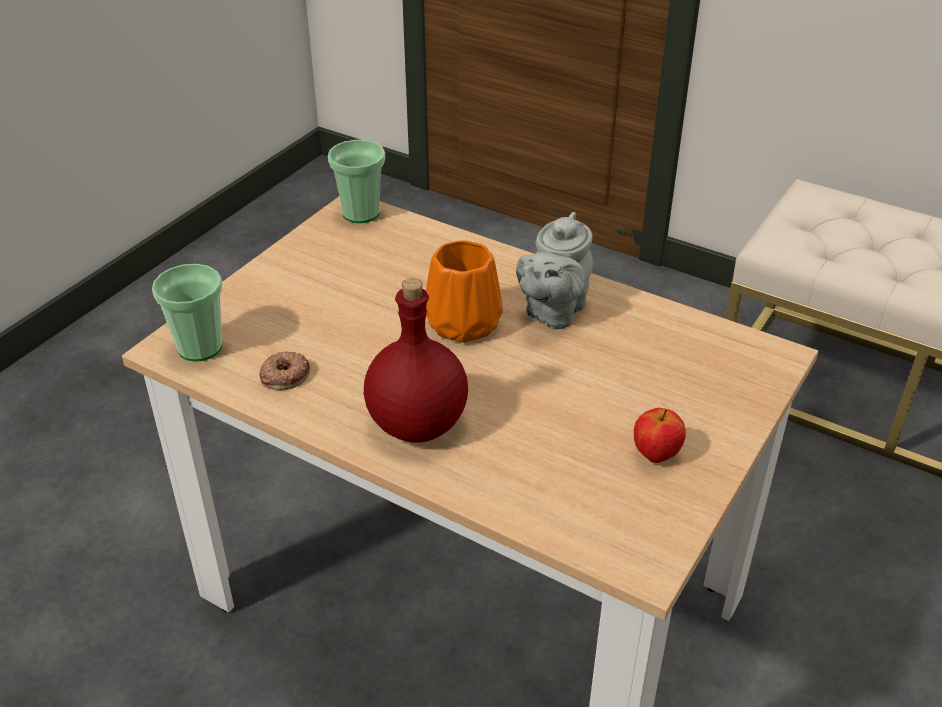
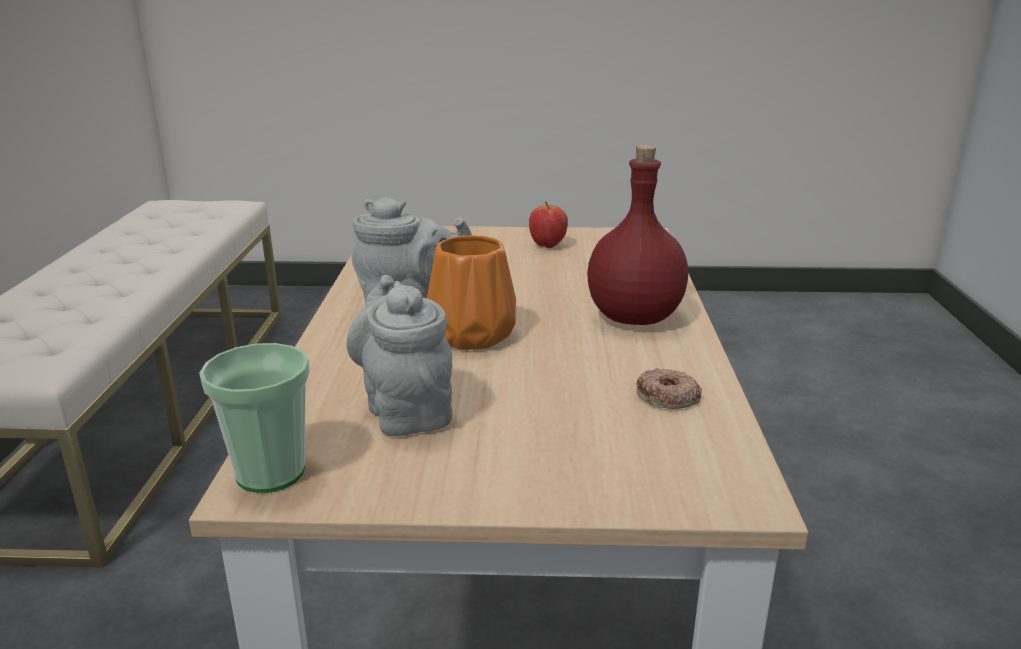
camera: 120 degrees left, 15 degrees down
cup [152,264,222,361] -> none
none -> grey teapot [346,275,453,436]

